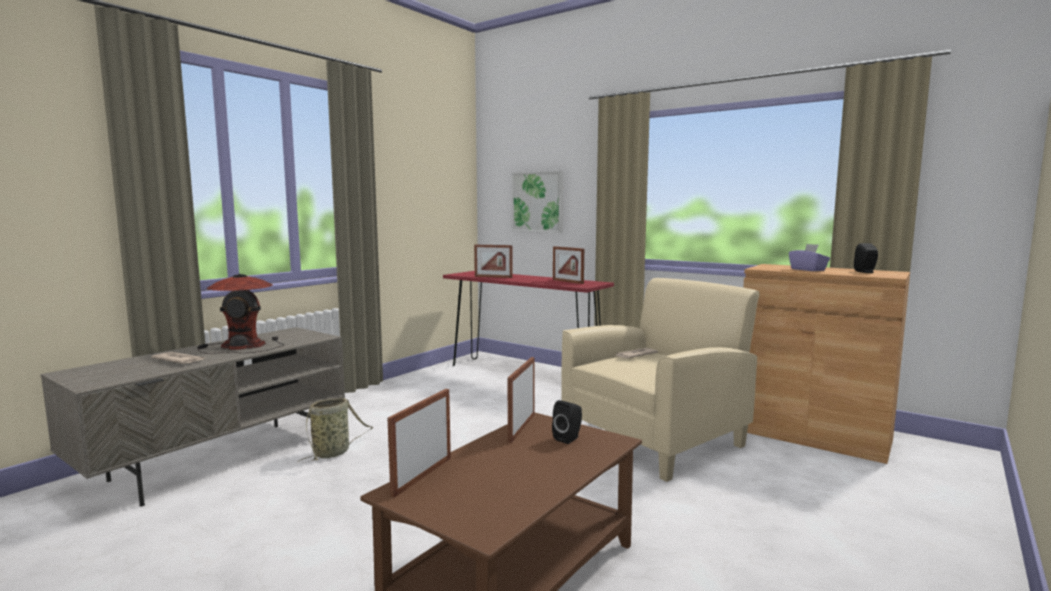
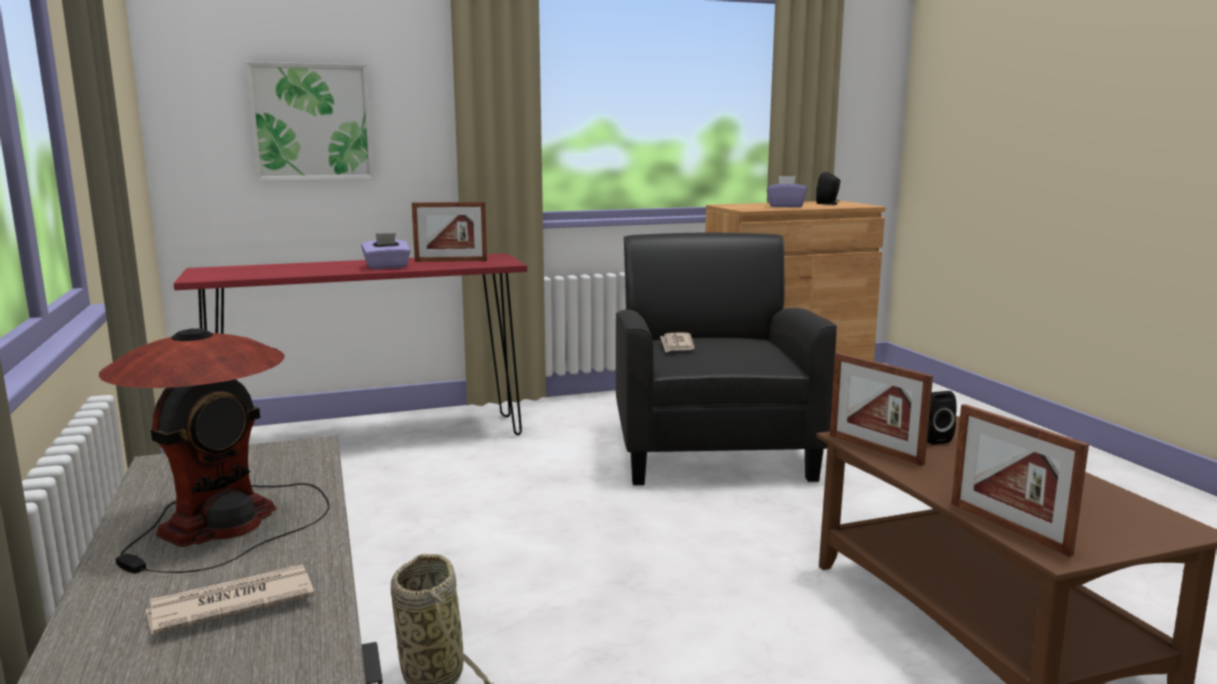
camera: 55 degrees left, 5 degrees up
picture frame [474,245,513,278] -> none
beige armchair [561,278,760,482] -> black armchair [616,232,837,485]
none -> purple tissue box [361,233,411,269]

